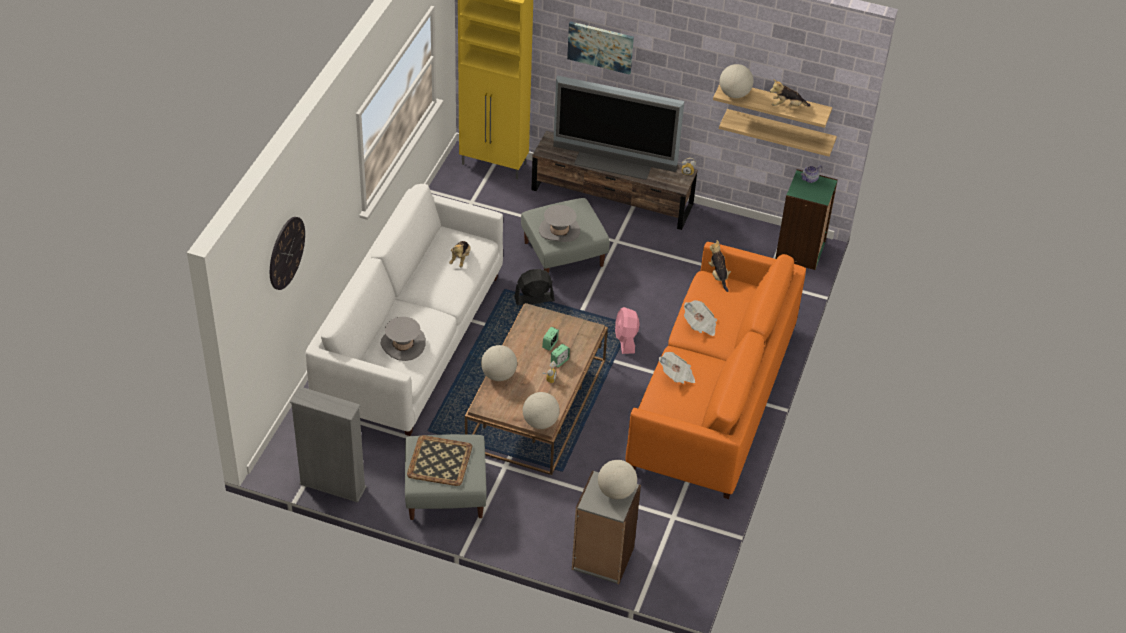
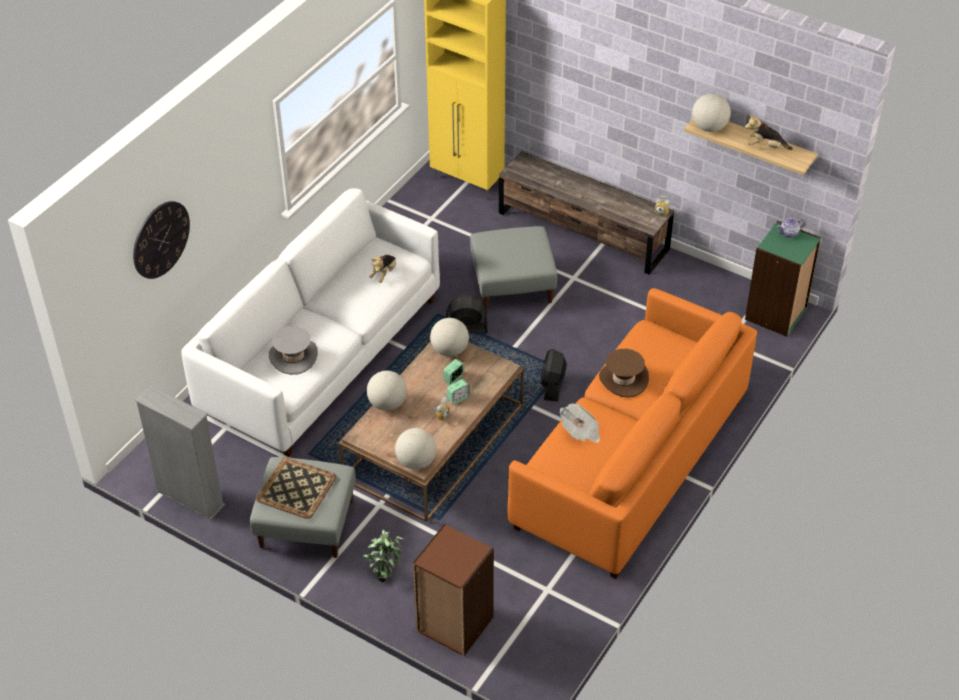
camera: 15 degrees right, 0 degrees up
grey hat [539,205,580,242] -> none
television [553,76,685,180] -> none
picture [567,21,634,75] -> none
grey bookcase [572,470,641,584] -> brown bookcase [413,524,494,656]
globe [598,460,637,499] -> globe moved to [430,318,469,356]
pink fan [615,307,640,354] -> black fan [540,349,567,401]
newspaper [684,300,717,336] -> brown hat [599,349,649,398]
plush toy [708,240,731,292] -> none
shelf [719,109,837,157] -> none
none -> potted plant [363,529,403,582]

